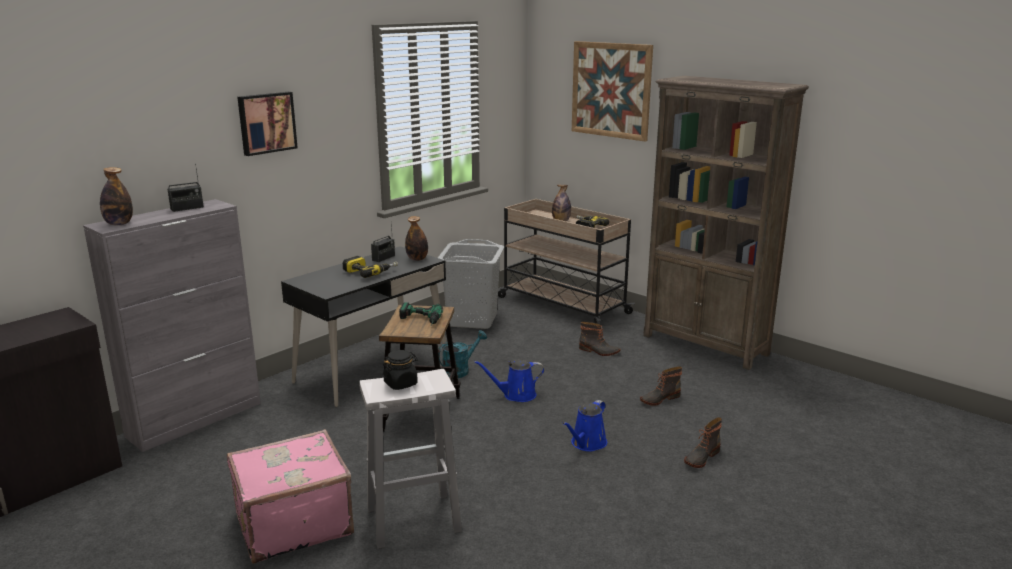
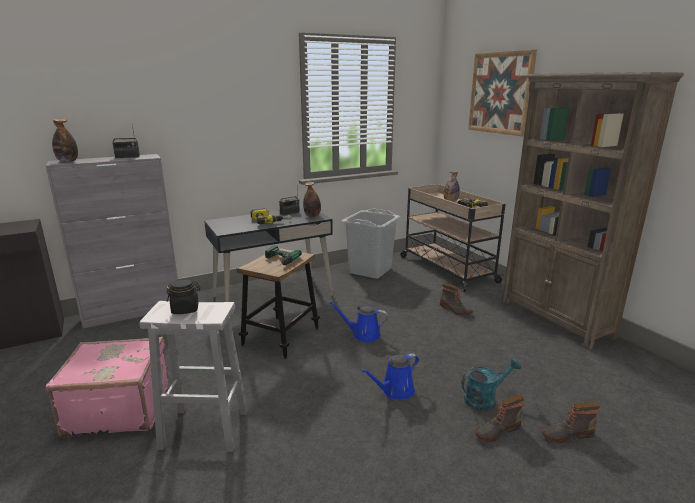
camera: 20 degrees right, 0 degrees up
picture [237,92,298,156] -> none
turquoise watering can [438,330,487,378] -> turquoise watering can moved to [462,358,521,410]
boot [640,366,682,406] -> boot moved to [542,402,601,443]

